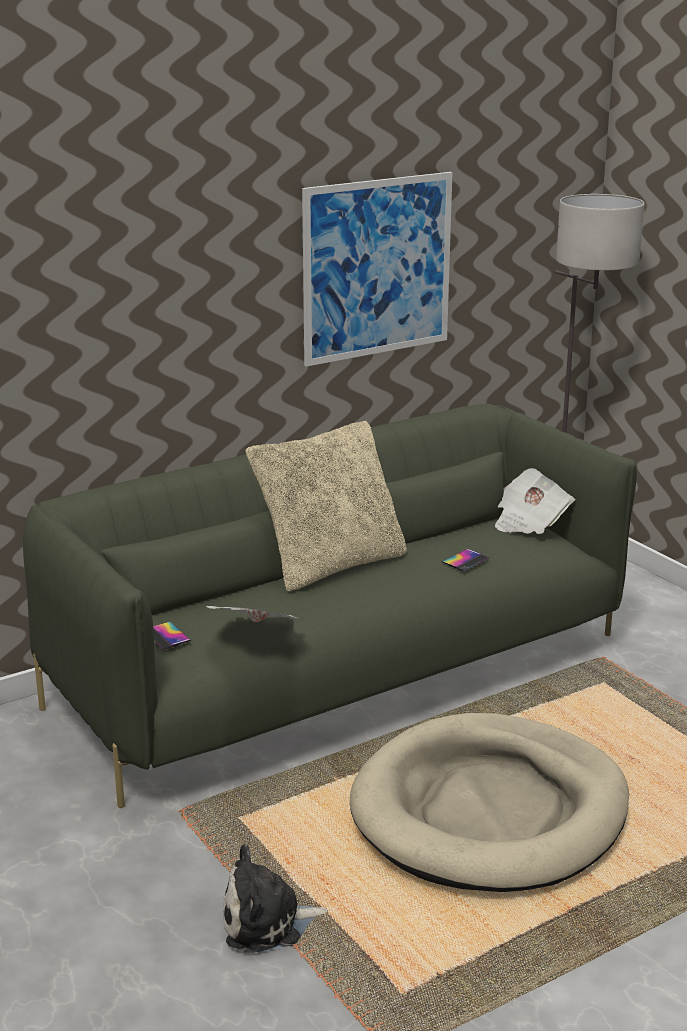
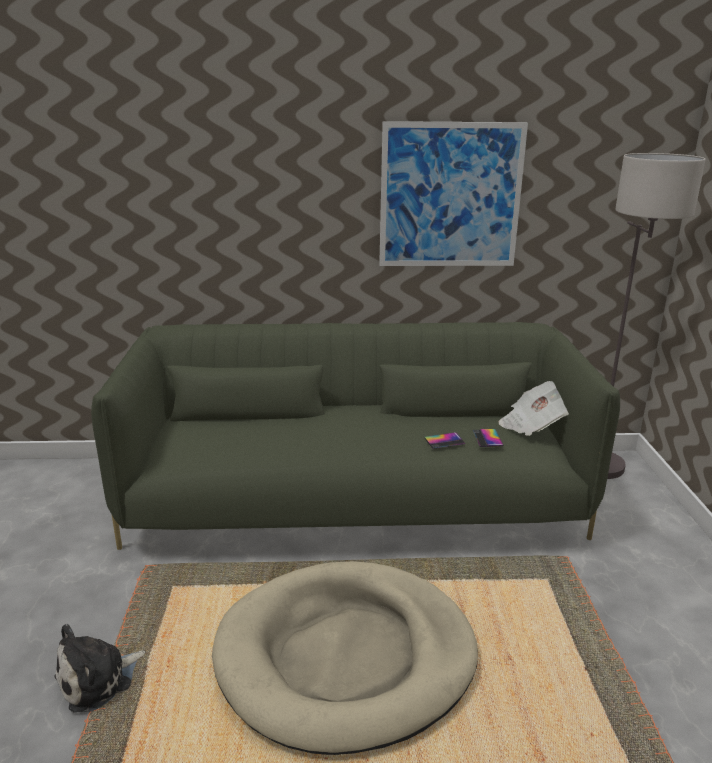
camera: 30 degrees right, 0 degrees up
phone [153,621,191,650] -> phone moved to [473,429,504,447]
newspaper [207,606,302,622] -> none
plush toy [223,844,328,953] -> plush toy turned 60 degrees counterclockwise [54,624,145,712]
beige pillow [246,421,407,591] -> none

